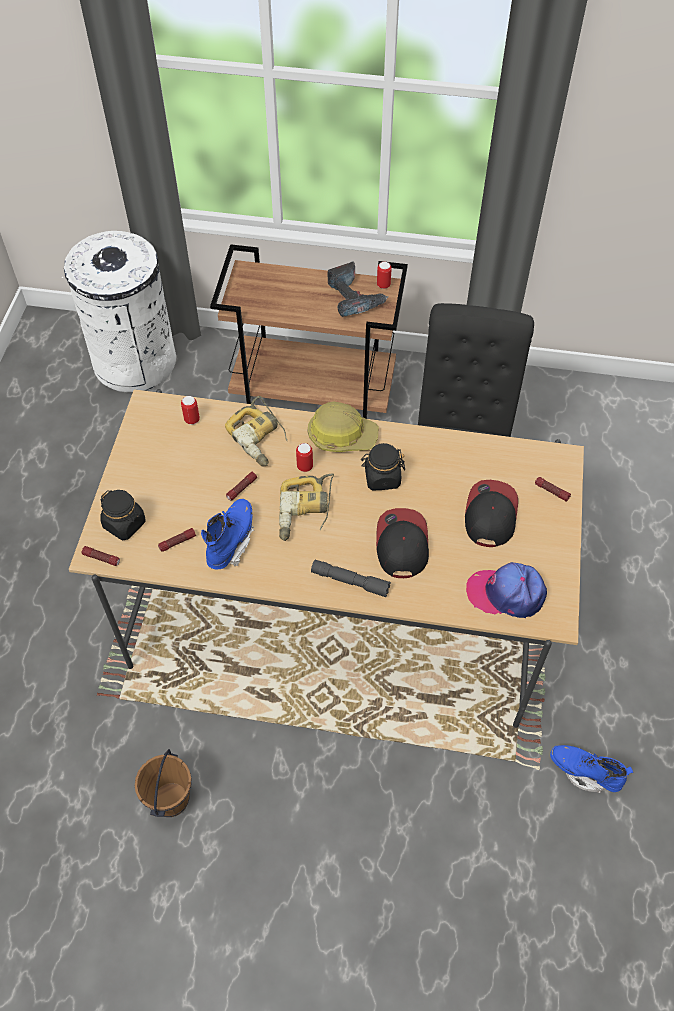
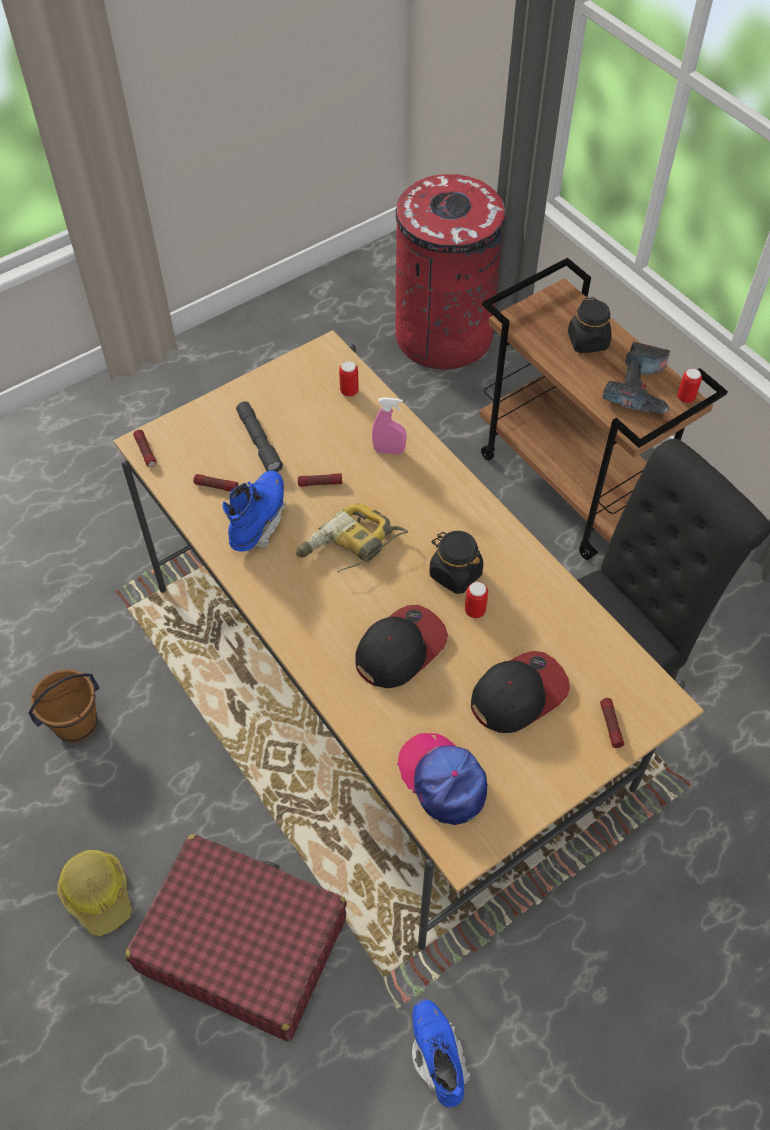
camera: 45 degrees right, 0 degrees up
white trash can [61,231,176,393] -> red trash can [395,174,505,370]
black jar [100,490,145,540] -> black jar moved to [568,297,612,353]
blue boot [201,499,255,569] -> blue boot turned 45 degrees counterclockwise [222,471,286,551]
power drill [225,396,287,467] -> pink spray bottle [372,397,407,455]
can [296,443,313,472] -> can moved to [465,582,488,618]
hard hat [308,401,378,452] -> hard hat moved to [57,850,132,936]
grey flashlight [311,560,391,597] -> grey flashlight moved to [236,401,283,472]
none -> red suitcase [125,834,347,1041]

